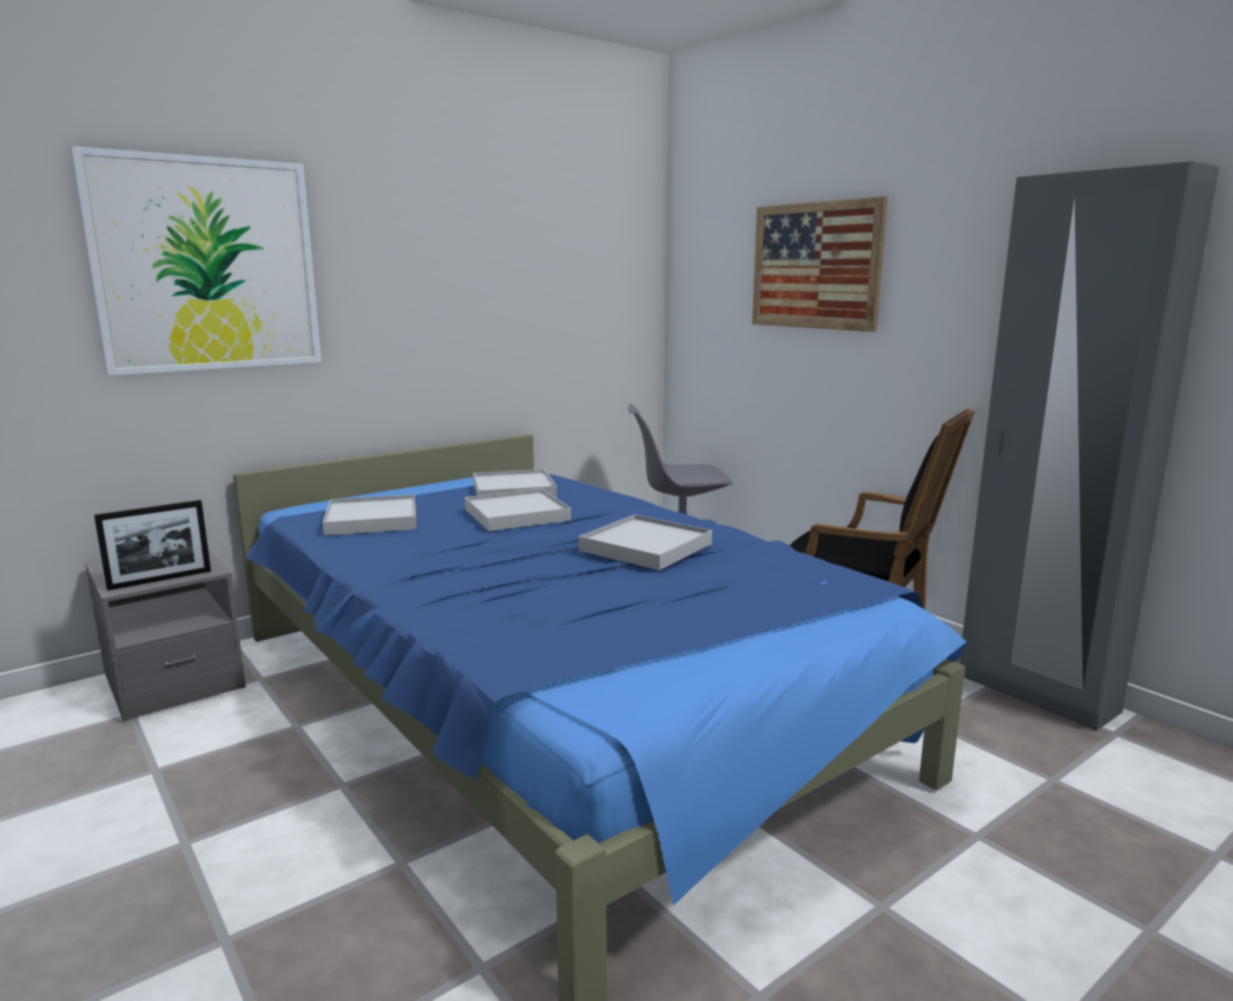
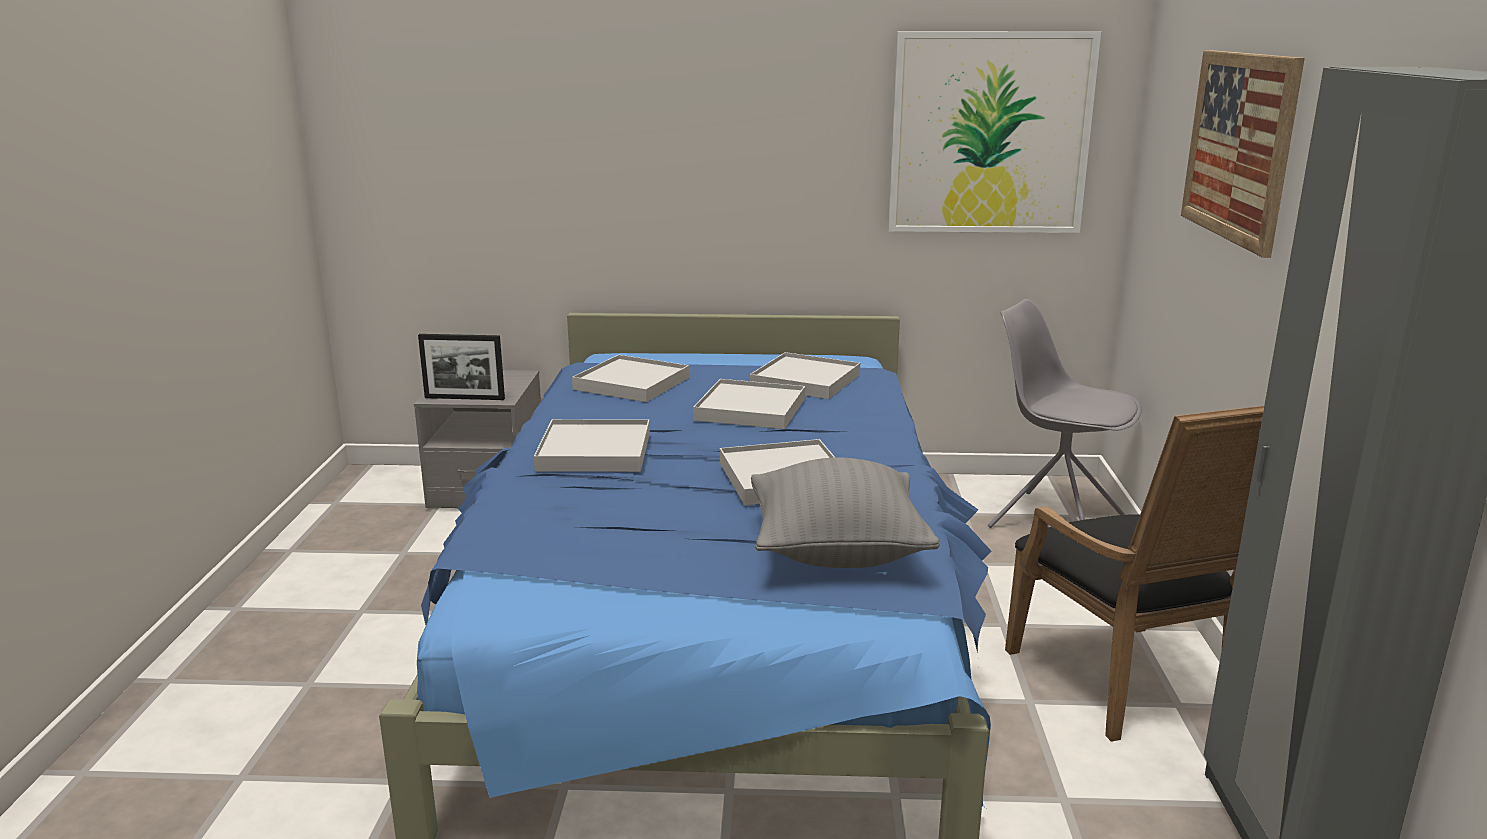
camera: 40 degrees right, 5 degrees up
picture [70,146,321,376] -> picture moved to [888,31,1101,233]
none -> white tray [534,419,650,472]
none -> grey pillow [751,457,940,568]

